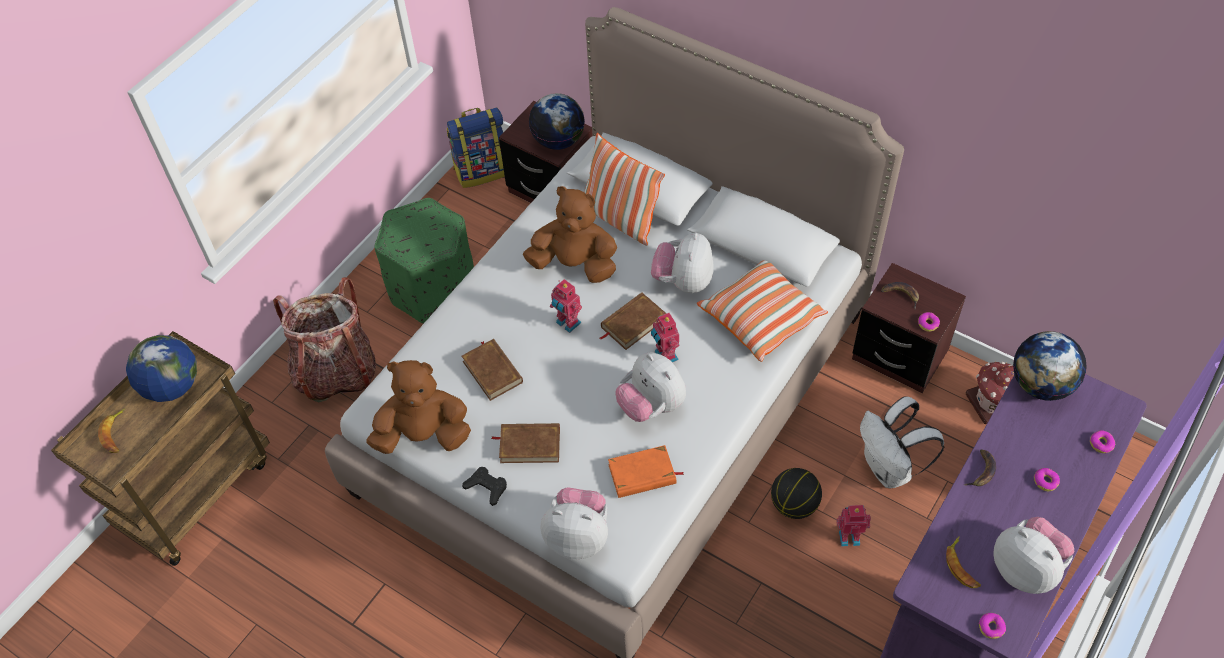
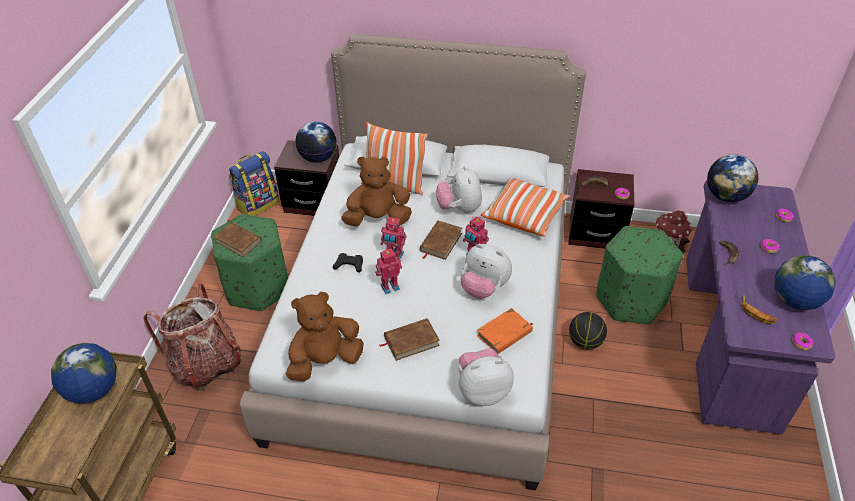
camera: 25 degrees left, 10 degrees down
banana [98,408,126,453] -> none
brown book [462,339,523,401] -> brown book moved to [213,222,262,257]
black game controller [462,467,507,506] -> black game controller moved to [333,253,363,273]
toy robot [837,505,871,546] -> toy robot moved to [375,249,402,294]
white backpack [860,396,945,489] -> green ottoman [596,226,683,325]
plush toy [993,517,1074,594] -> globe [775,255,836,310]

